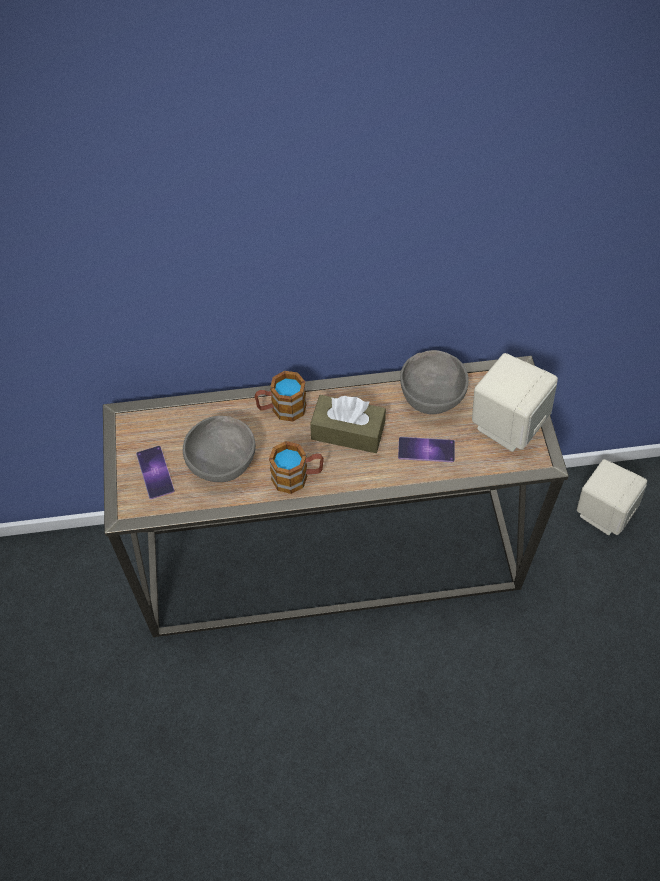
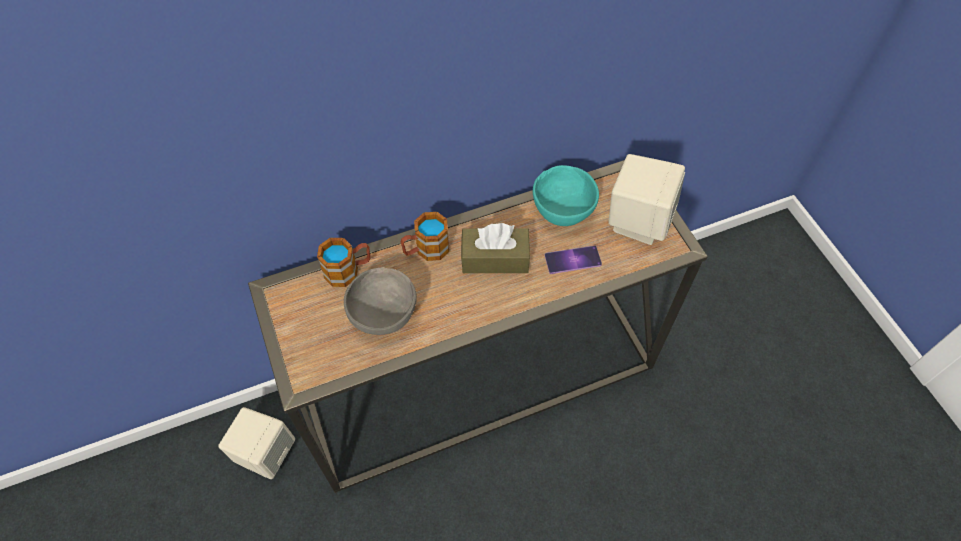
camera: 15 degrees left, 0 degrees up
phone [136,446,175,499] -> none
mug [269,441,324,494] -> mug moved to [317,238,370,287]
grey bowl [400,350,469,414] -> turquoise bowl [533,165,599,226]
beige speaker [577,459,647,535] -> beige speaker moved to [218,407,295,479]

